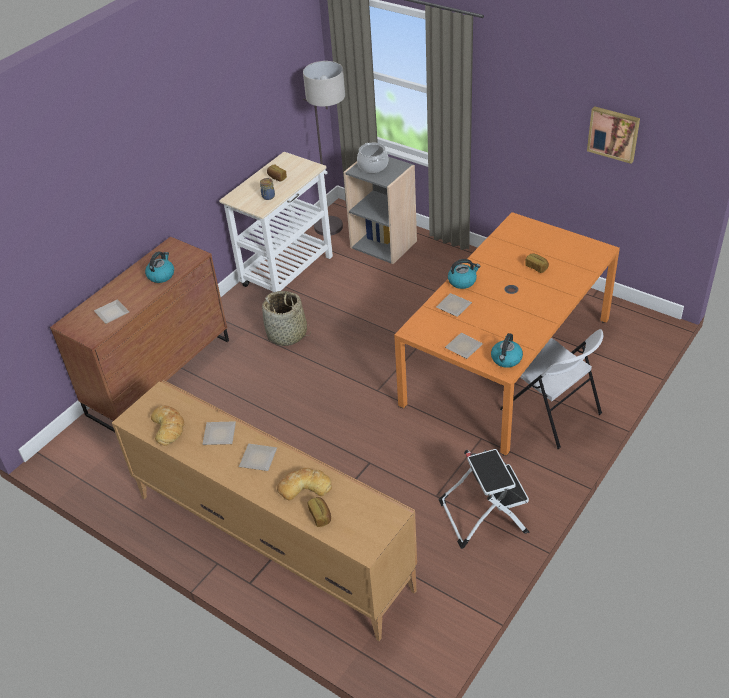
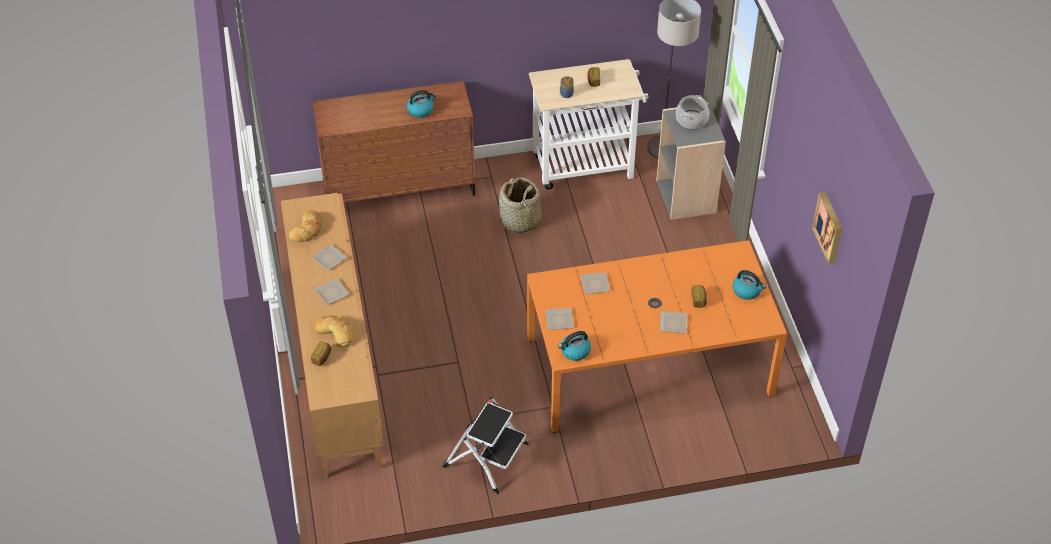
camera: 40 degrees right, 5 degrees up
plate [94,299,129,324] -> plate moved to [660,311,687,333]
kettle [448,259,480,289] -> kettle moved to [733,270,766,300]
white chair [500,329,603,449] -> none

